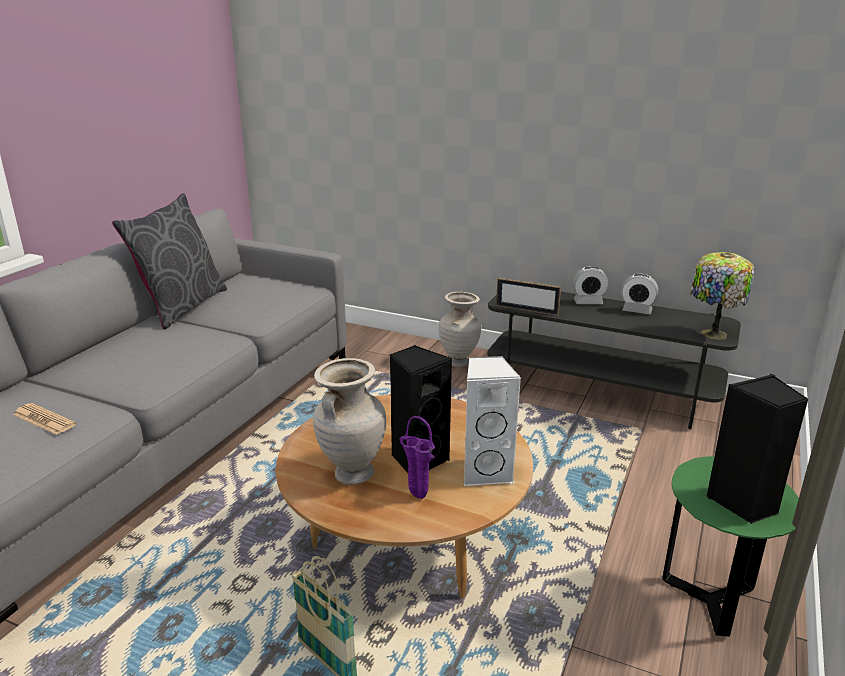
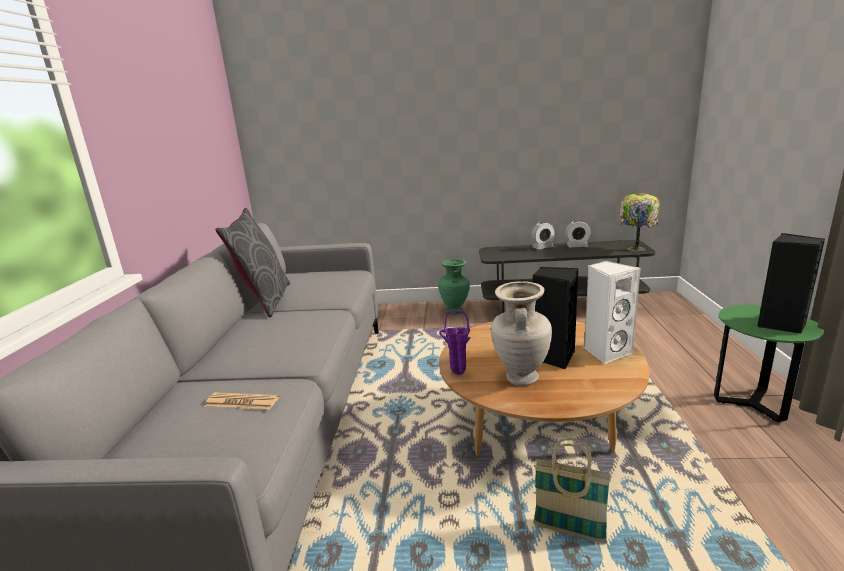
camera: 20 degrees left, 5 degrees down
purple vase [399,416,435,499] -> purple vase moved to [439,310,471,375]
beige vase [439,292,481,367] -> green vase [438,259,470,314]
picture frame [496,278,561,316] -> none

